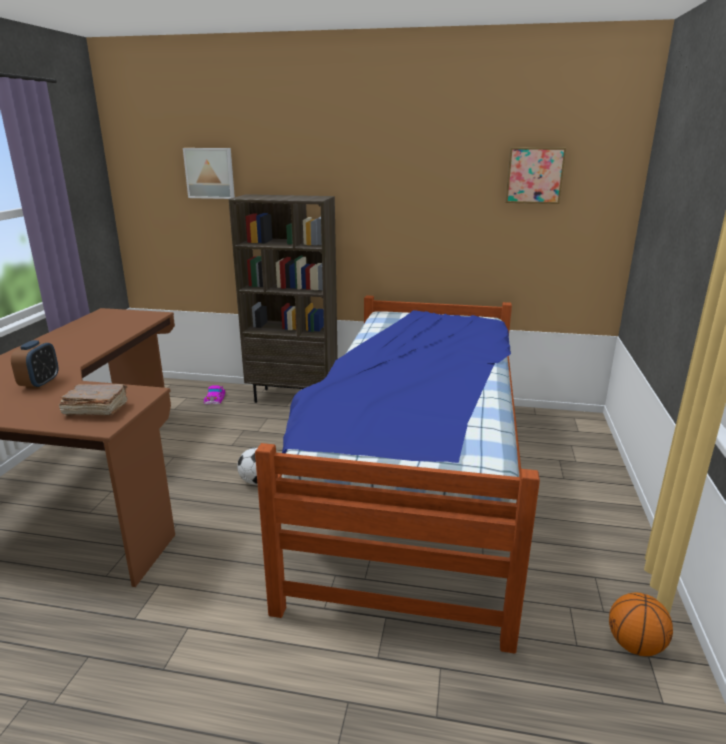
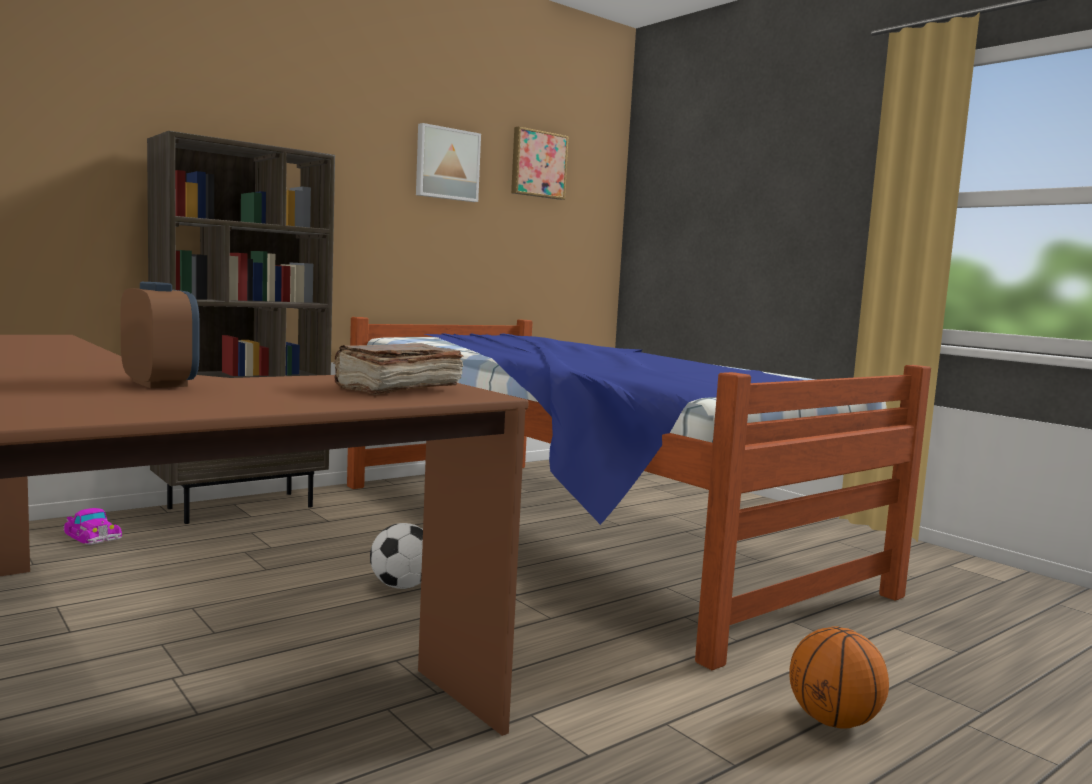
camera: 50 degrees left, 15 degrees down
picture [183,148,235,199] -> picture moved to [416,123,481,202]
basketball [609,593,673,656] -> basketball moved to [789,626,889,729]

